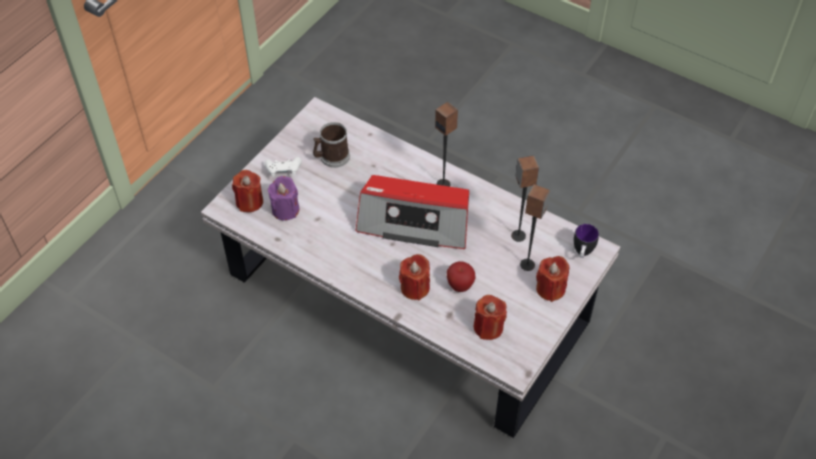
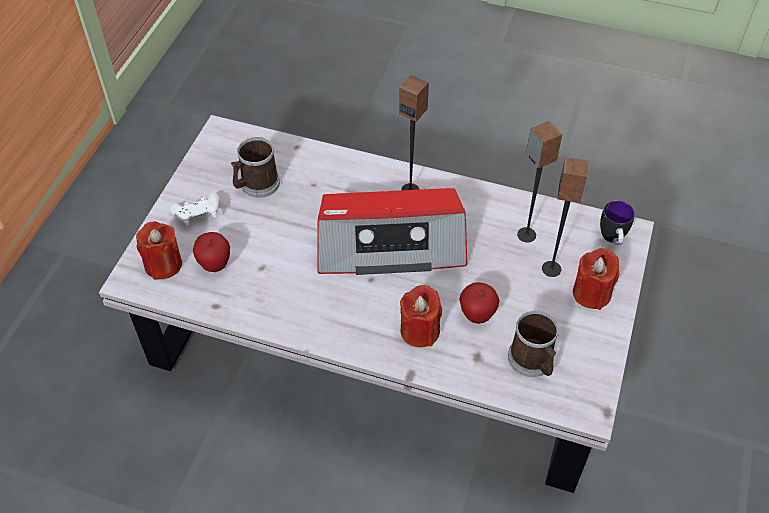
camera: 15 degrees left, 0 degrees up
purple candle [268,176,299,221] -> apple [193,232,230,272]
red candle [474,295,507,340] -> mug [508,310,559,377]

